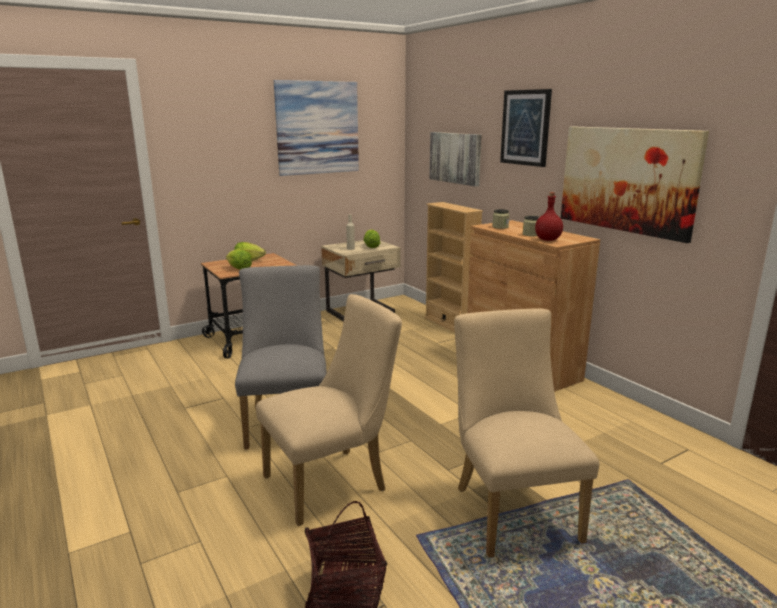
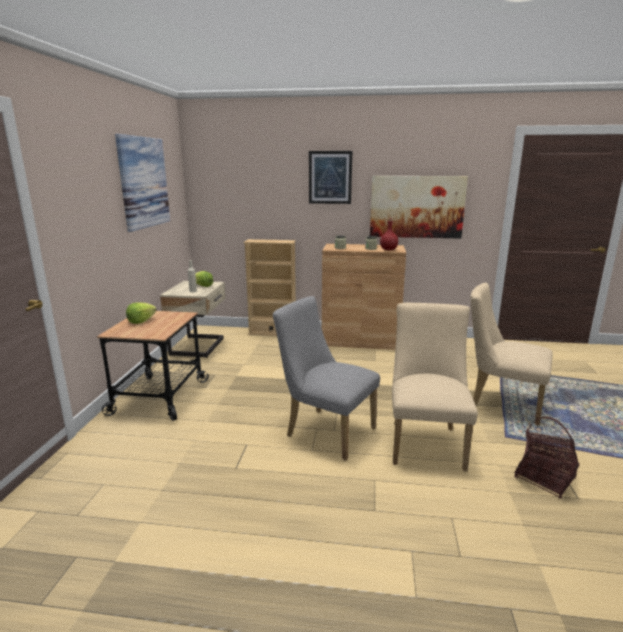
camera: 50 degrees left, 0 degrees up
lettuce [226,249,252,269] -> none
picture [429,132,482,187] -> none

